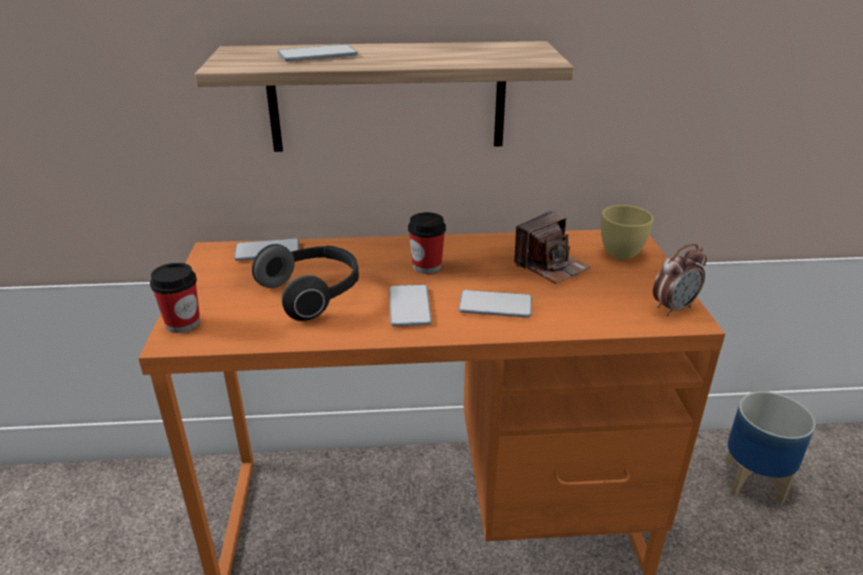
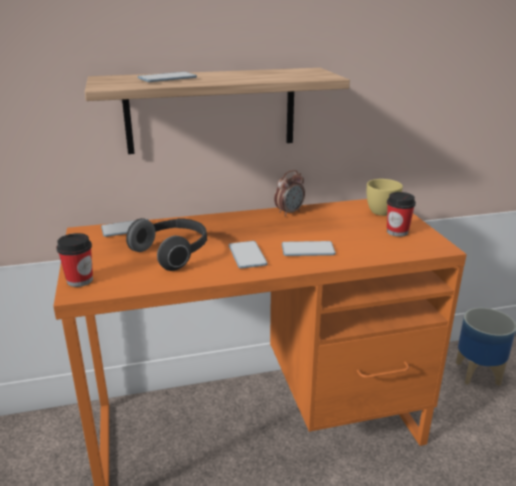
camera: 10 degrees left, 5 degrees down
cup [408,212,446,274] -> cup moved to [387,192,416,237]
camera [514,210,591,284] -> none
alarm clock [653,244,707,316] -> alarm clock moved to [274,170,305,216]

